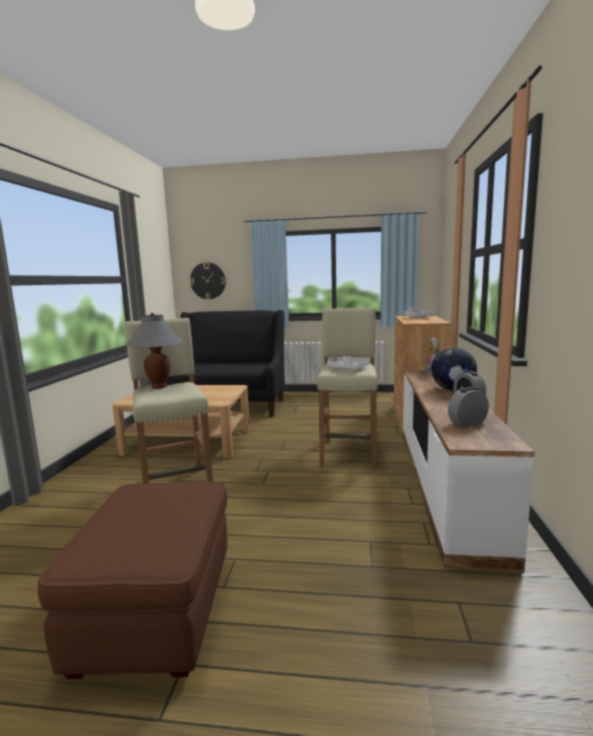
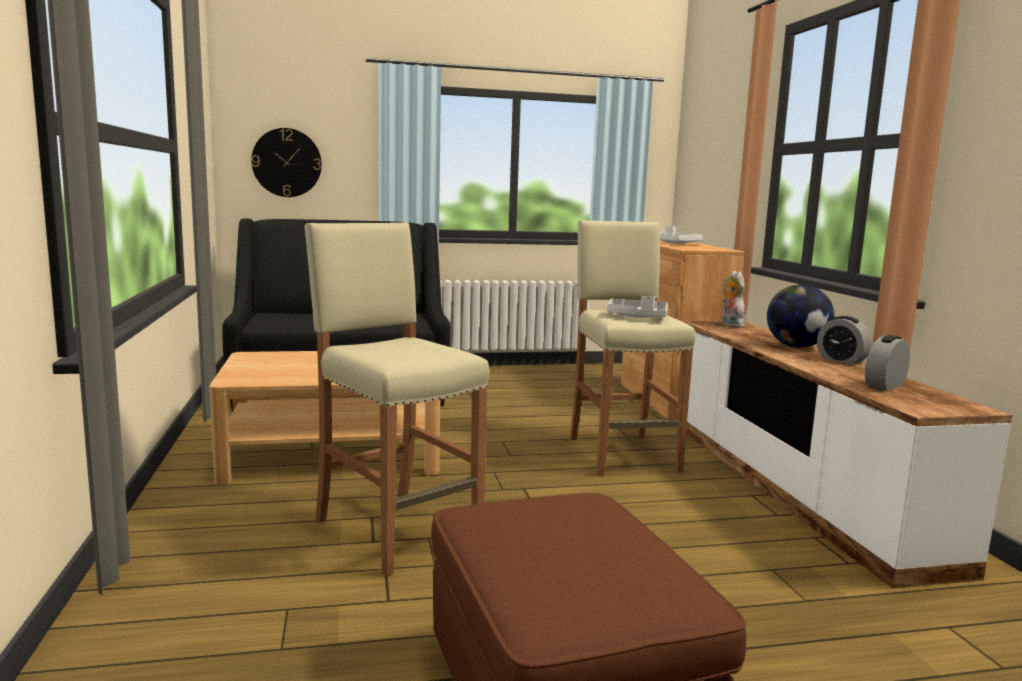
camera: 20 degrees left, 0 degrees up
grey table lamp [125,313,184,389] -> none

